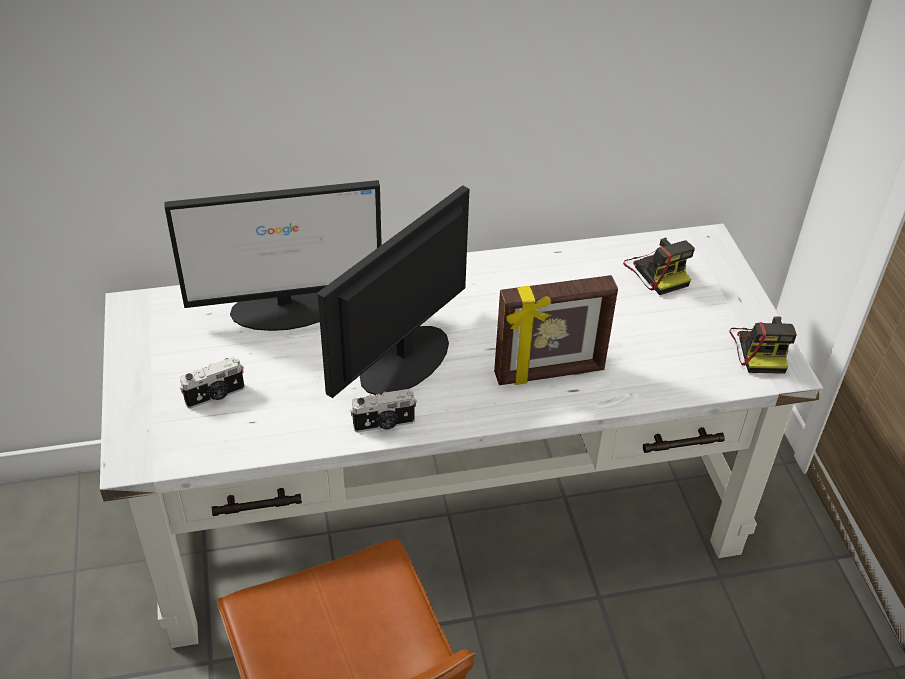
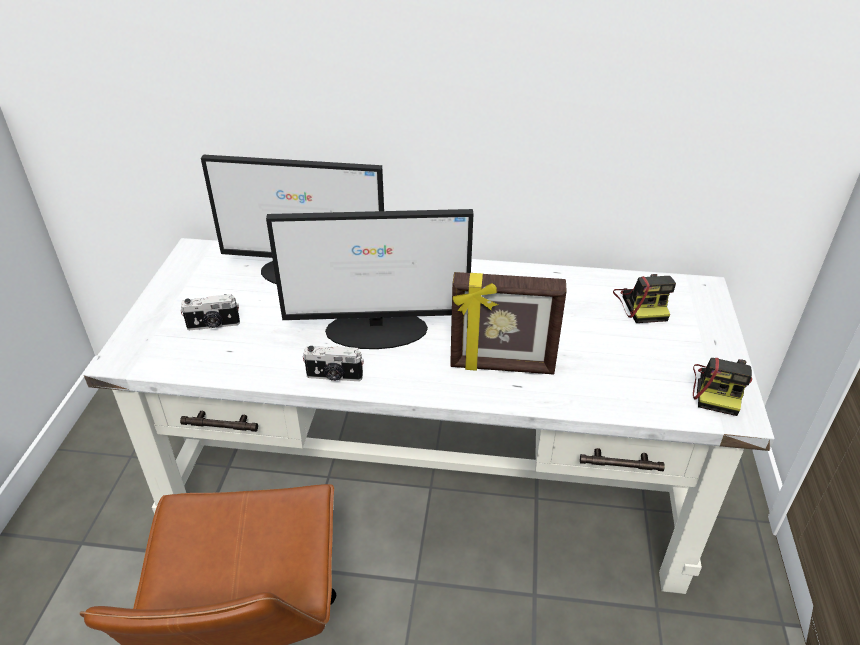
camera: 20 degrees right, 5 degrees down
monitor [317,185,469,398] -> monitor turned 150 degrees counterclockwise [266,209,473,349]

